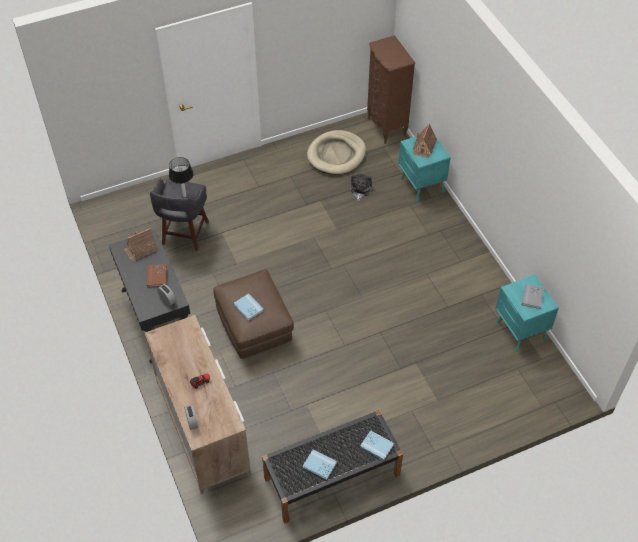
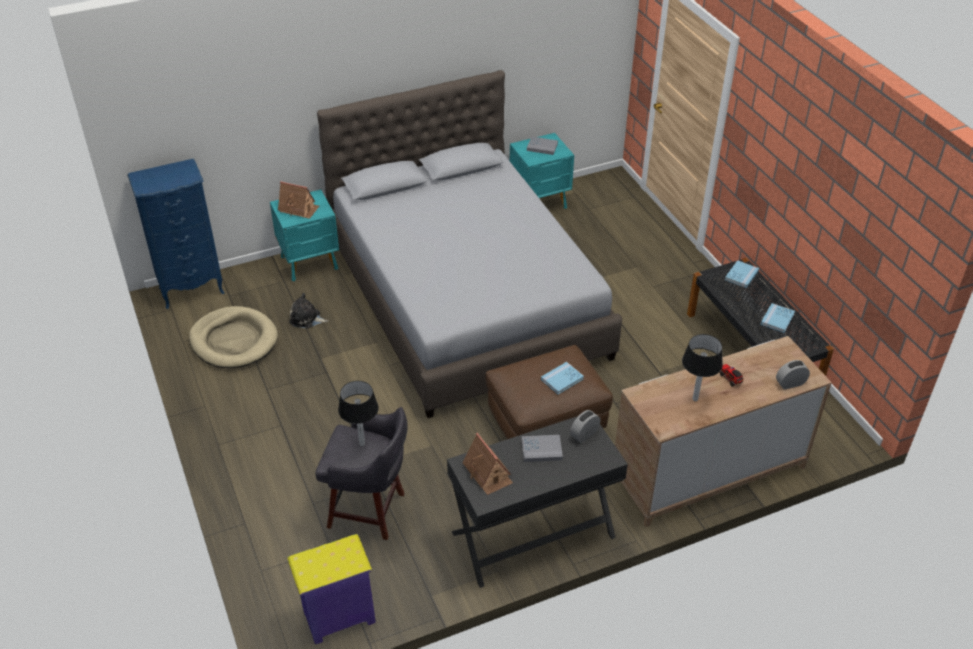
camera: 90 degrees left, 10 degrees down
brown book [147,264,167,287] -> grey book [522,435,563,462]
brown dresser [367,35,415,144] -> blue dresser [127,159,225,309]
none -> nightstand [287,534,376,644]
none -> grey bed [317,70,622,418]
none -> table lamp [682,334,723,401]

